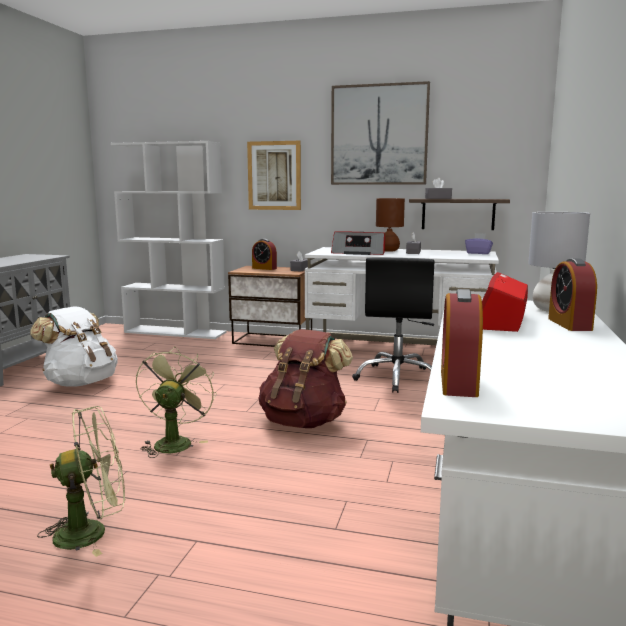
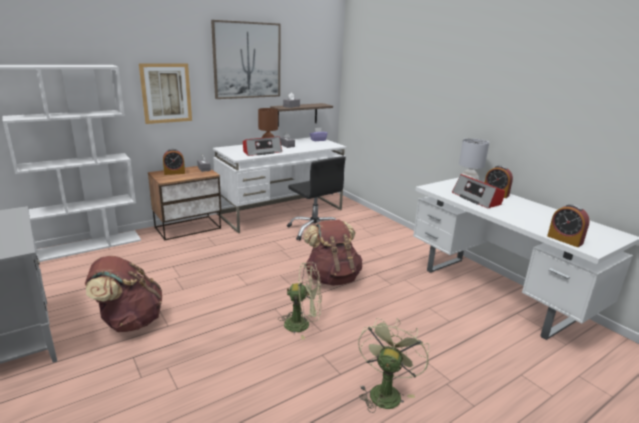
camera: 50 degrees left, 10 degrees up
white backpack [30,306,118,387] -> brown backpack [85,256,162,332]
green fan [136,346,217,458] -> green fan turned 135 degrees clockwise [279,263,322,340]

